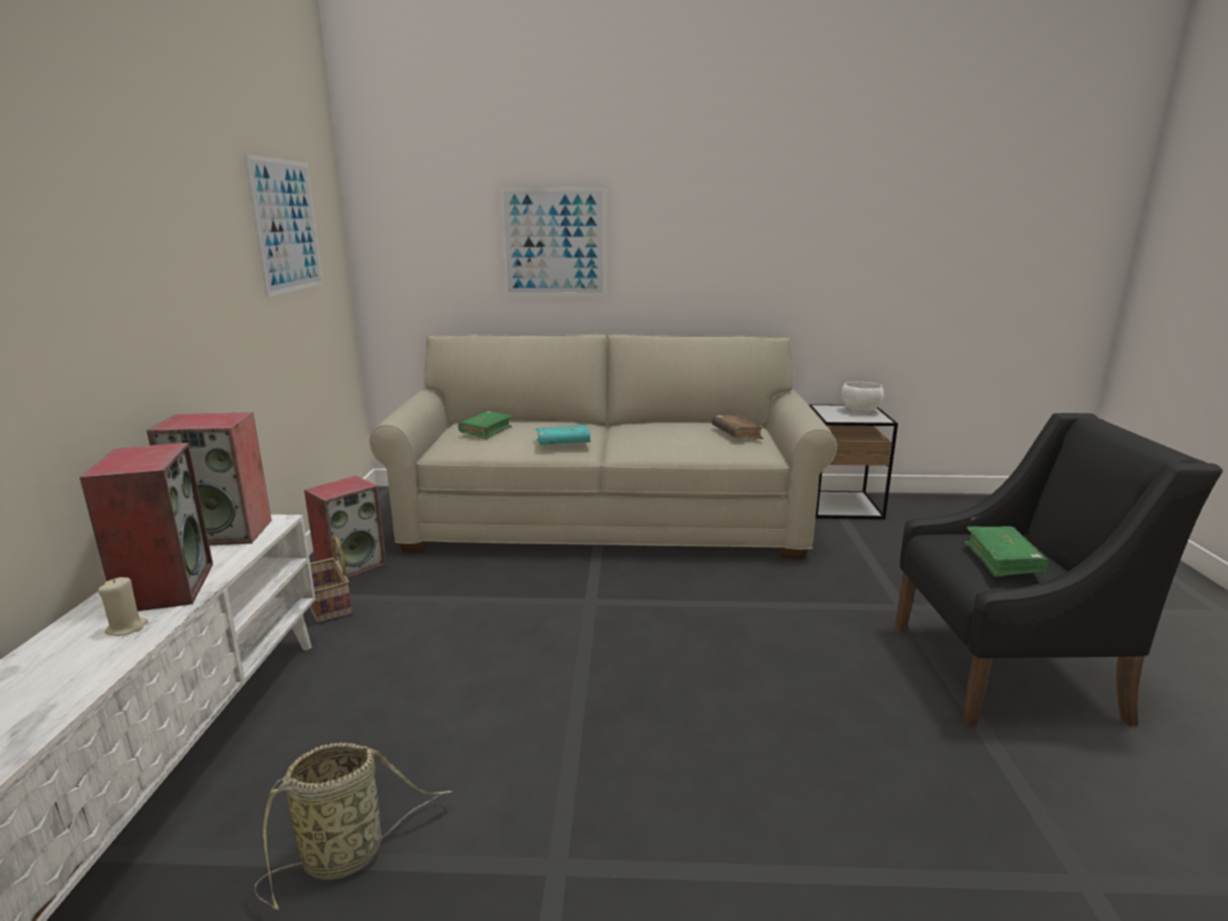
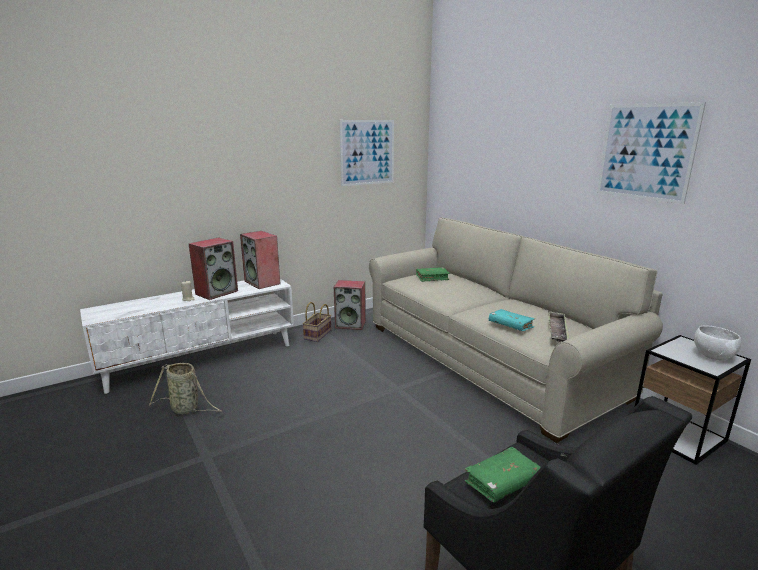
camera: 55 degrees right, 0 degrees up
picture [500,187,606,296] -> picture moved to [597,102,706,204]
turquoise book [536,425,591,445] -> turquoise book moved to [489,309,535,331]
brown book [712,415,765,439] -> tray [548,311,569,342]

